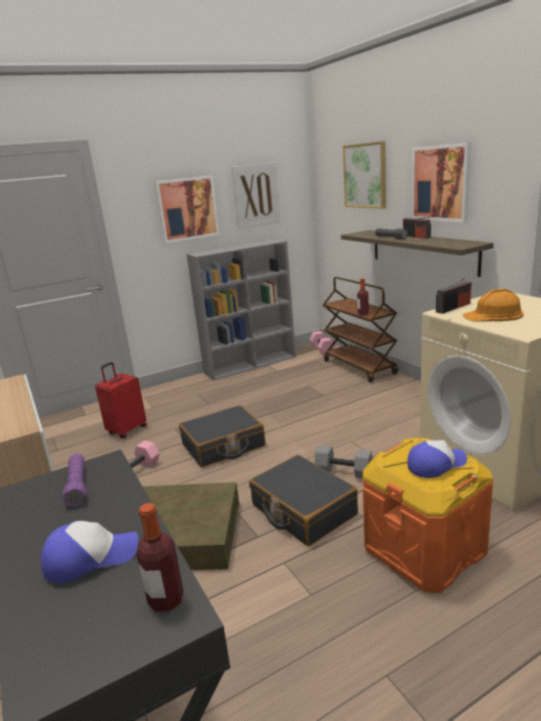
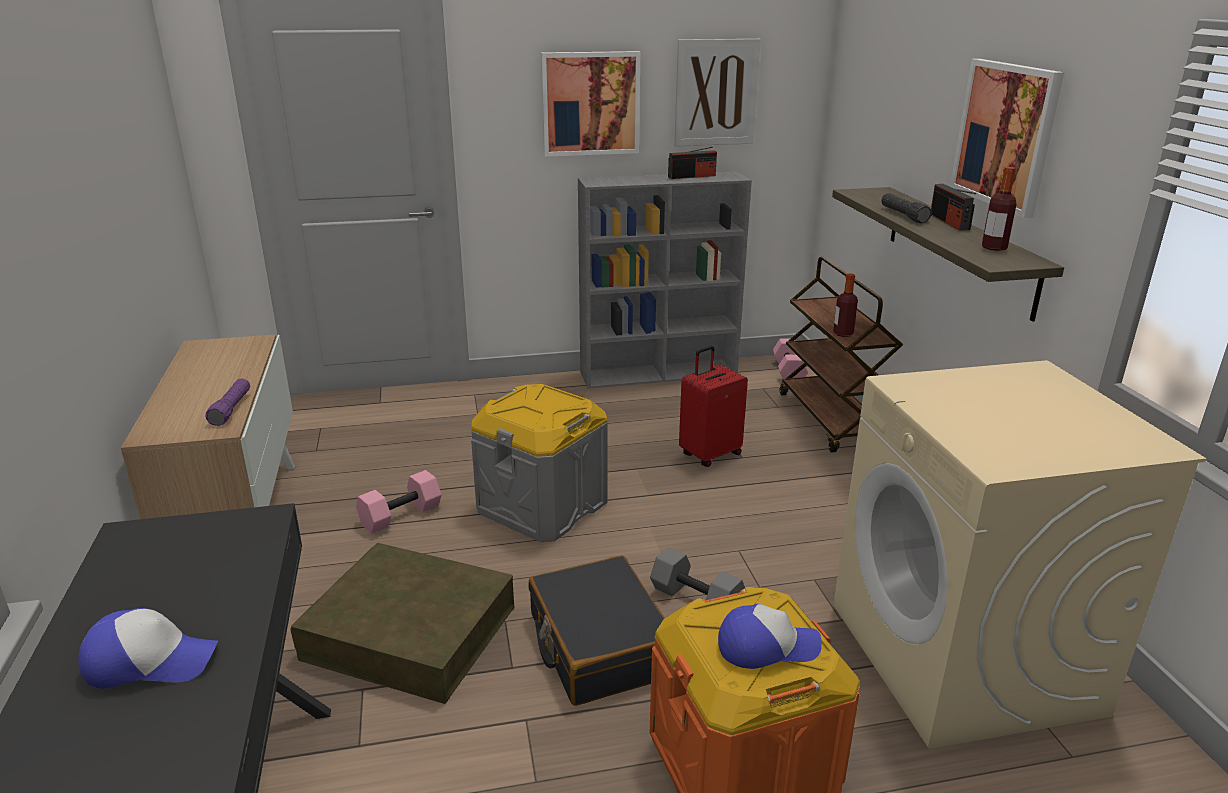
camera: 15 degrees right, 5 degrees up
purple flashlight [63,453,86,507] -> purple flashlight moved to [206,379,250,426]
red suitcase [95,362,147,438] -> red suitcase moved to [679,346,748,467]
bottle [136,503,184,612] -> bottle moved to [982,167,1017,251]
black suitcase [179,405,265,467] -> grey storage box [471,384,608,542]
picture [343,141,386,209] -> none
radio [436,278,471,314] -> radio moved to [668,146,717,179]
orange hard hat [463,289,524,322] -> none

